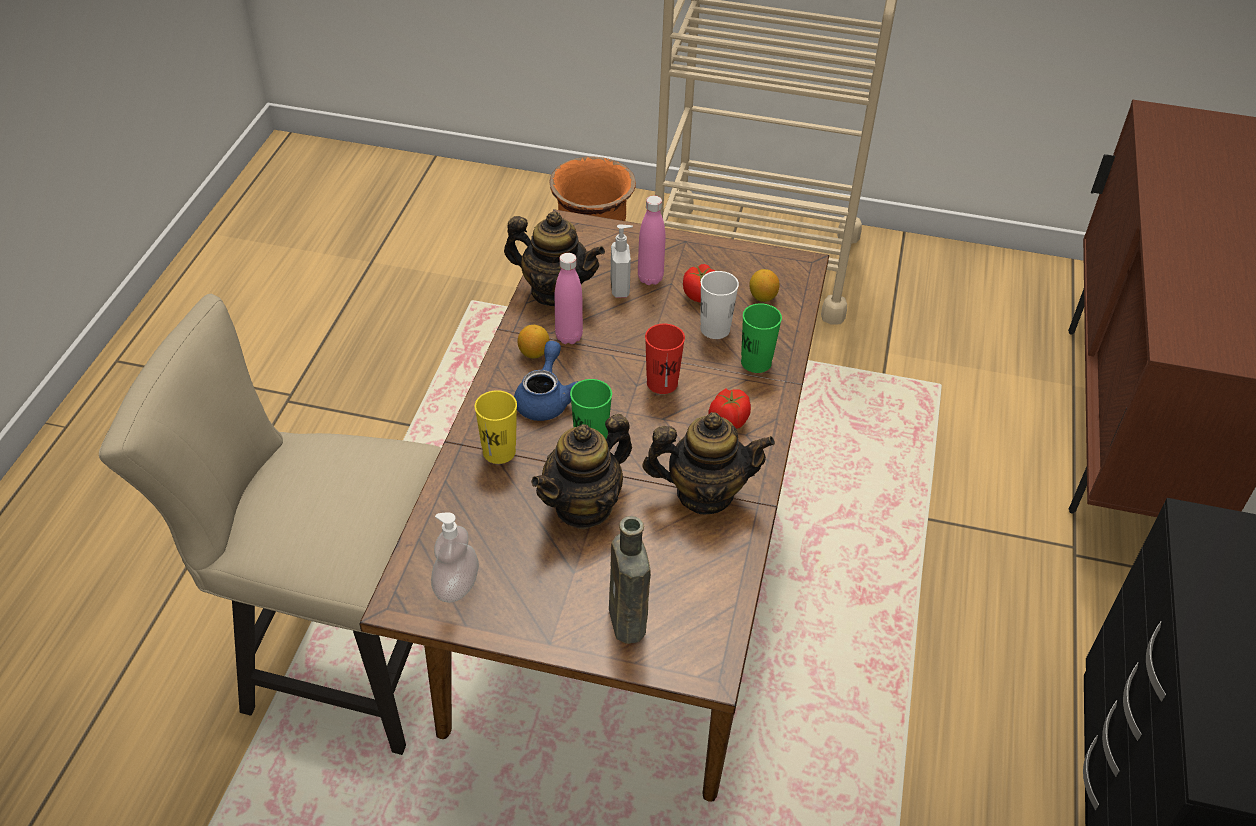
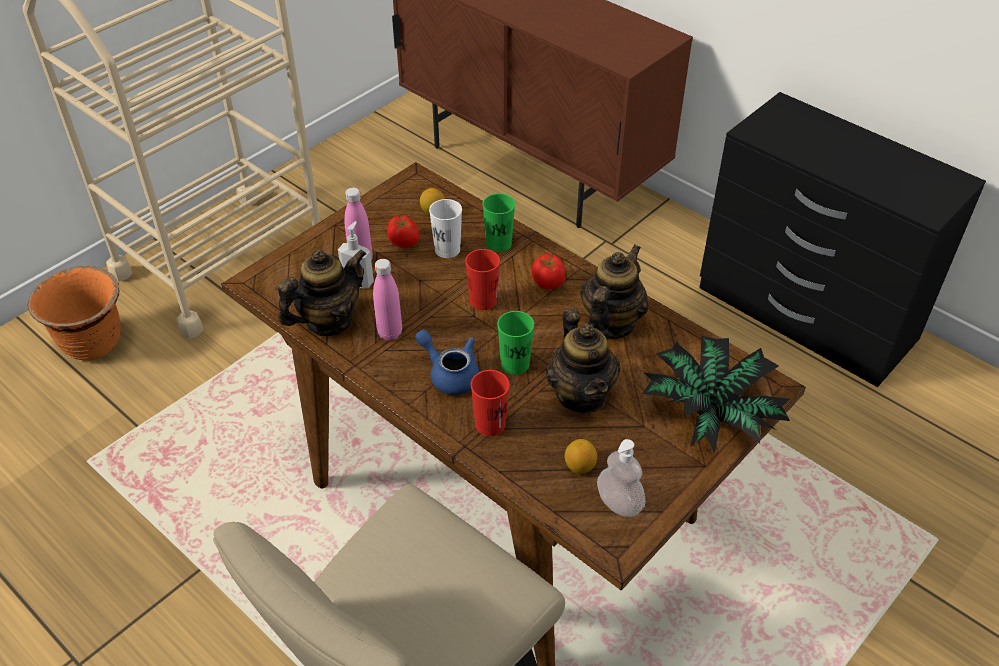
camera: 60 degrees left, 0 degrees up
yellow cup [475,390,517,464] -> red cup [471,370,510,436]
lemon [517,325,550,358] -> lemon moved to [565,439,597,474]
brown bottle [609,516,651,644] -> potted plant [642,336,790,453]

